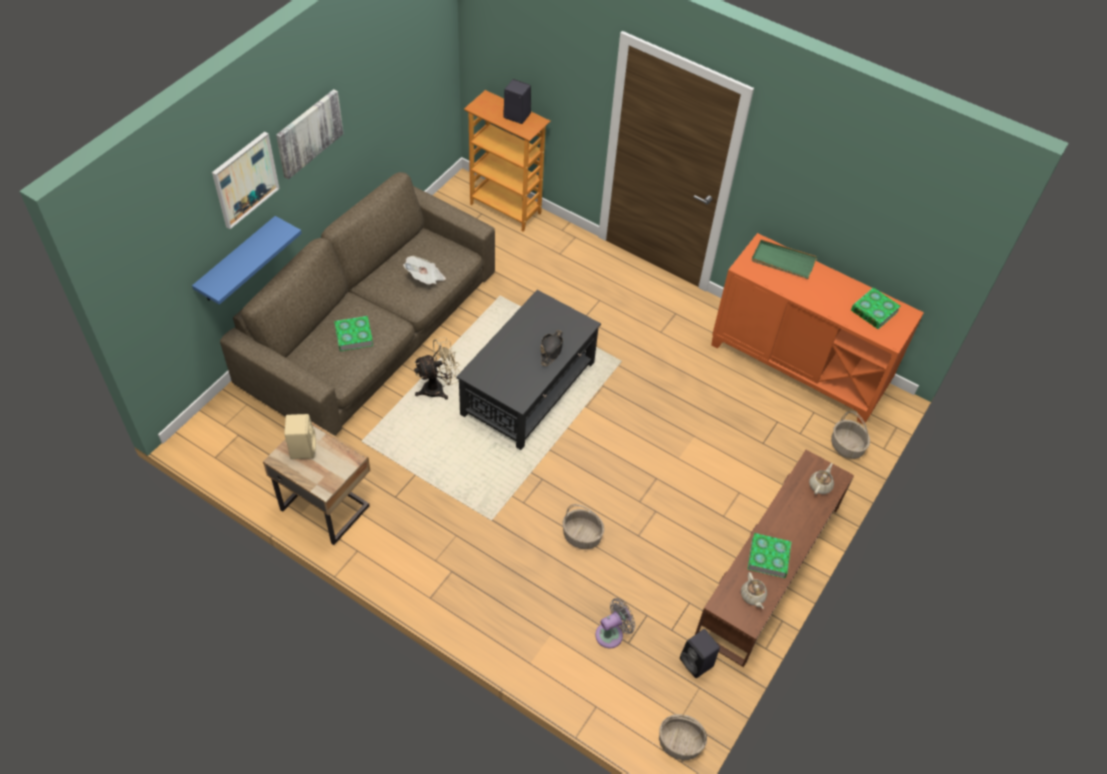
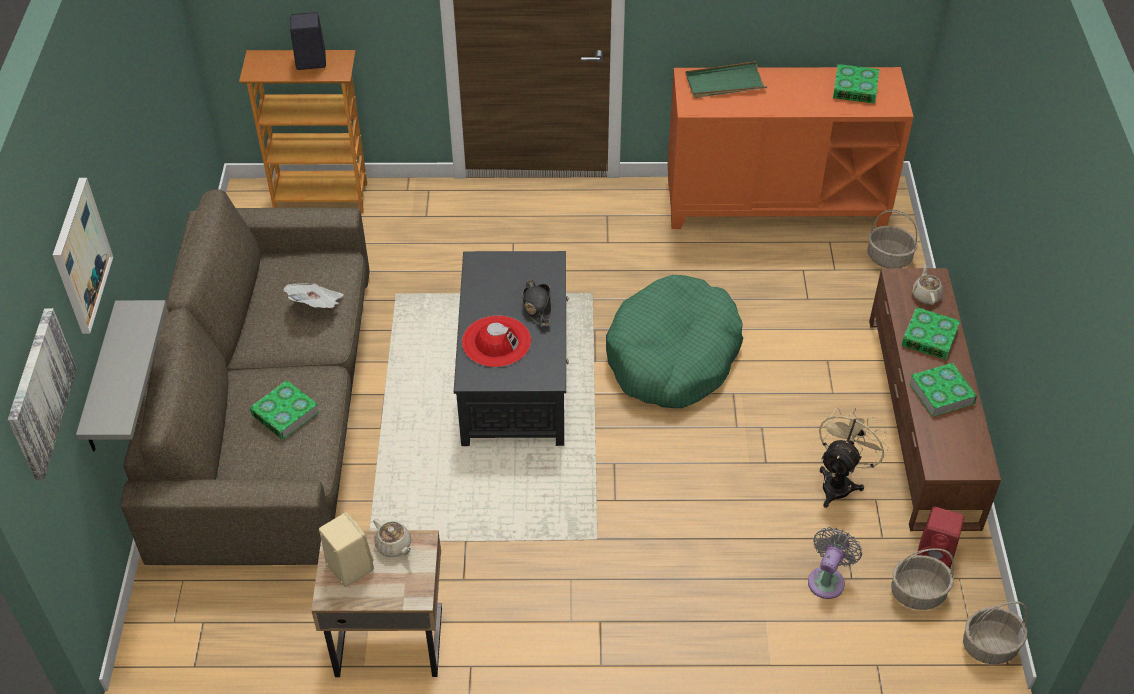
camera: 30 degrees left, 5 degrees down
blue shelf [192,216,302,305] -> grey shelf [76,300,167,452]
picture [276,89,344,180] -> picture moved to [8,308,77,479]
beige fan [414,337,460,400] -> beige fan moved to [819,408,889,508]
basket [563,504,604,549] -> basket moved to [891,548,954,610]
black speaker [680,629,720,678] -> red speaker [918,507,964,568]
beige teapot [741,572,767,609] -> beige teapot moved to [373,519,413,557]
none -> red hat [462,316,531,367]
none -> green dog bed [606,275,743,408]
none -> book [901,307,960,360]

